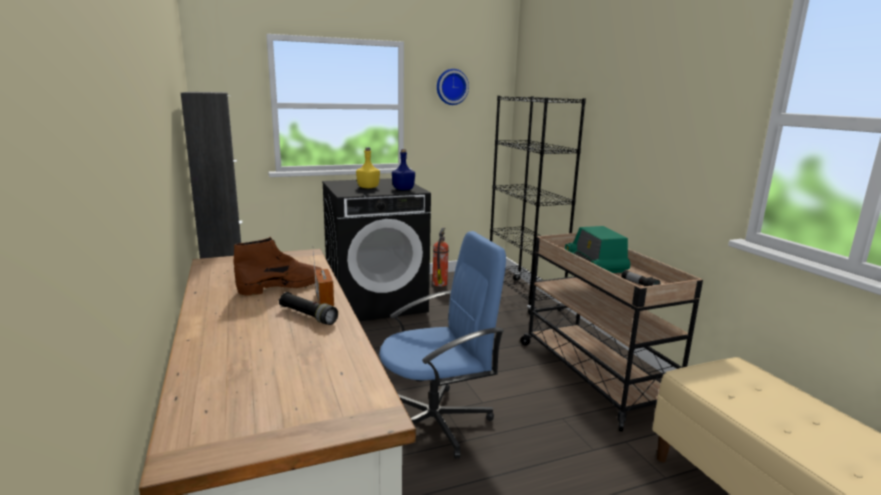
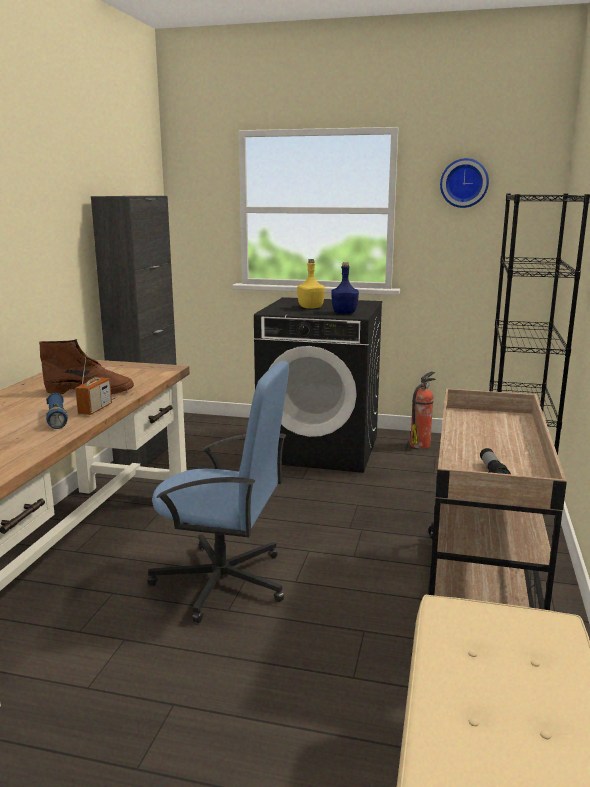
camera: 35 degrees right, 0 degrees up
black flashlight [279,292,338,325] -> blue flashlight [46,393,68,429]
radio [565,226,630,273] -> none

